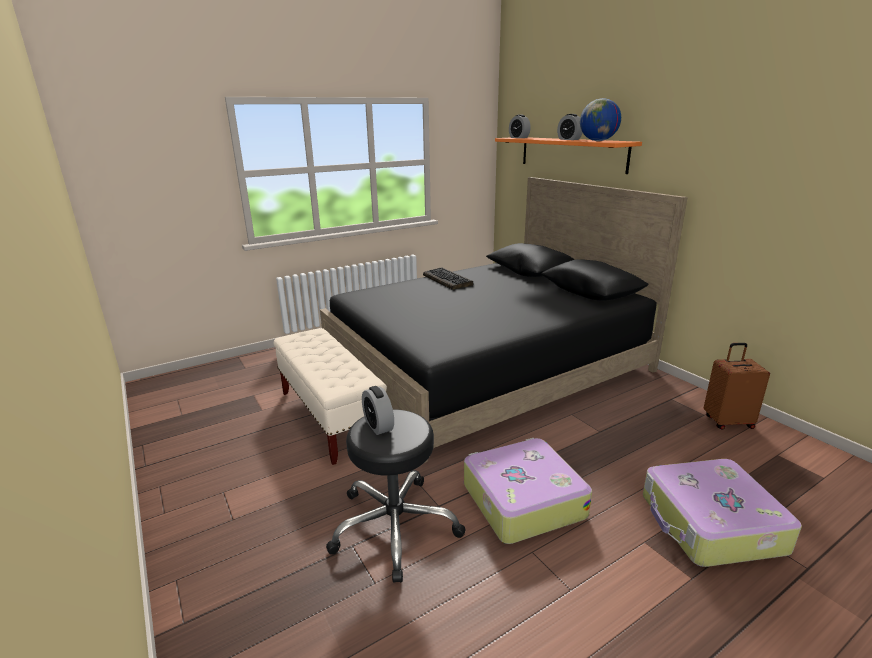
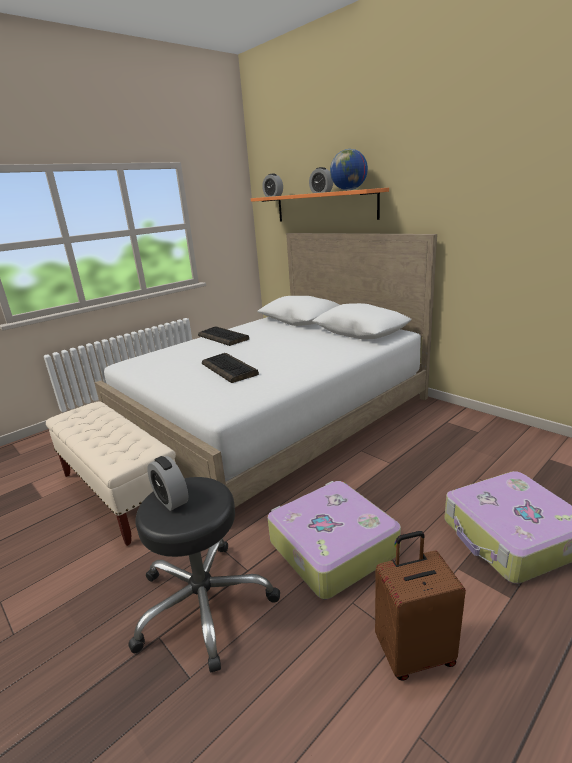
camera: 10 degrees left, 0 degrees up
black bed [320,177,688,463] -> white bed [95,233,437,507]
brown suitcase [704,343,770,430] -> brown suitcase moved to [375,531,466,681]
none -> keyboard [202,353,259,383]

